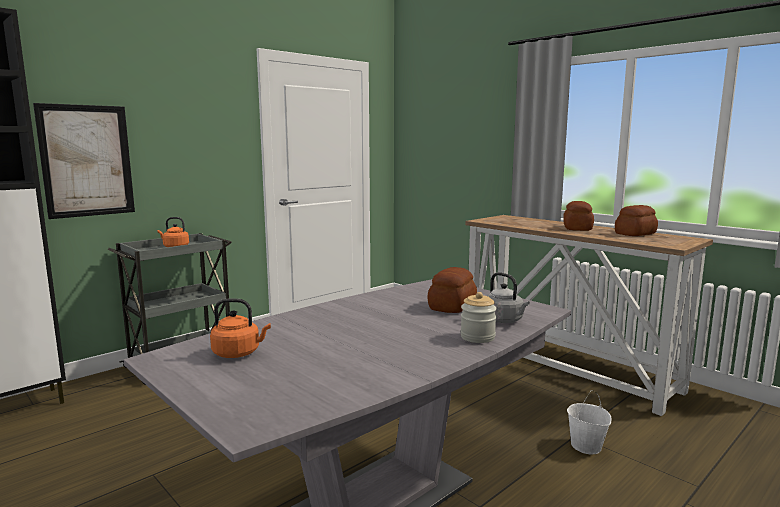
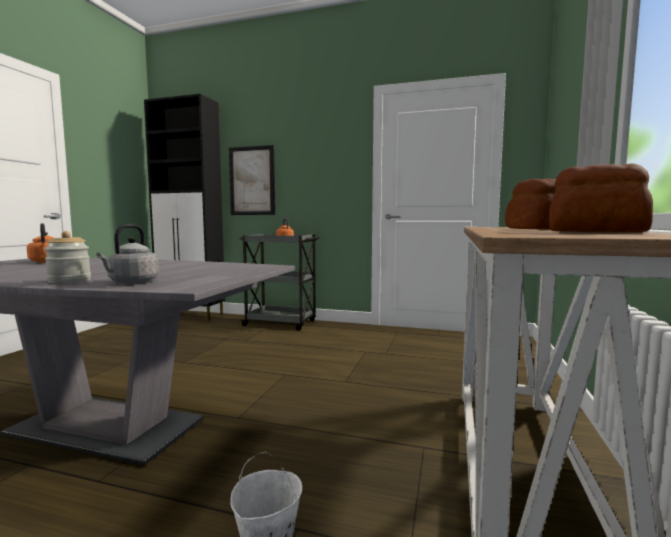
camera: 60 degrees right, 5 degrees down
bread [428,267,477,313] -> none

